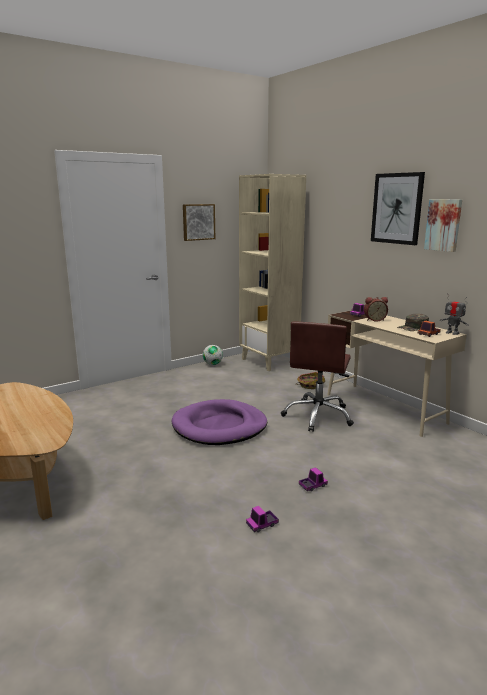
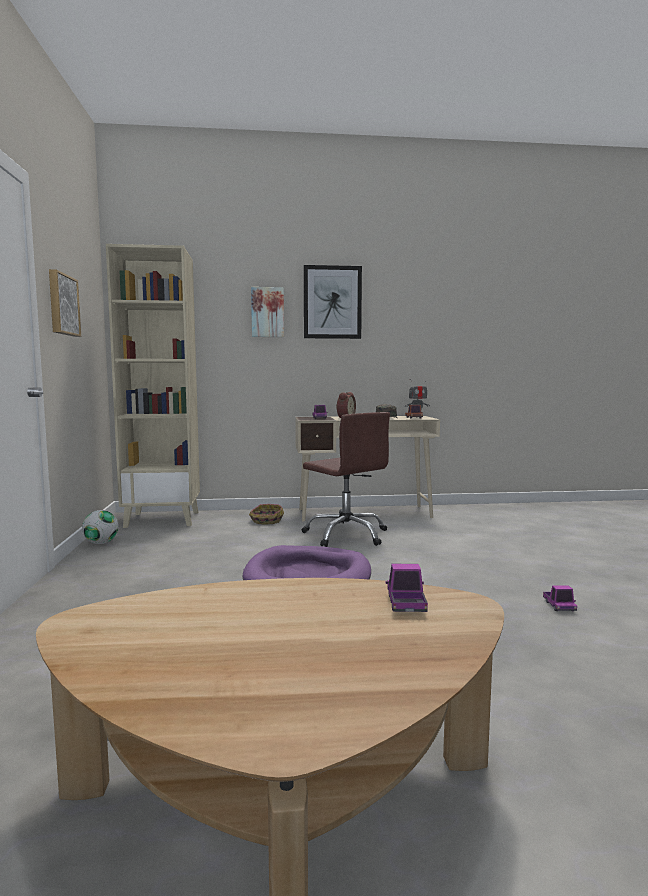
camera: 60 degrees left, 10 degrees down
toy truck [299,467,328,491] -> toy truck moved to [385,564,428,612]
picture [424,199,462,252] -> picture moved to [251,287,284,337]

